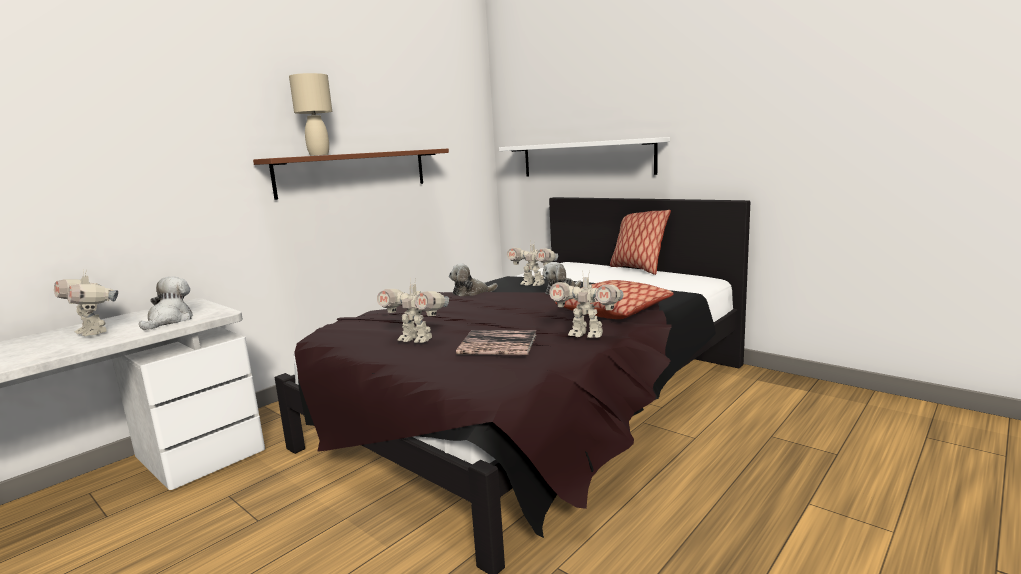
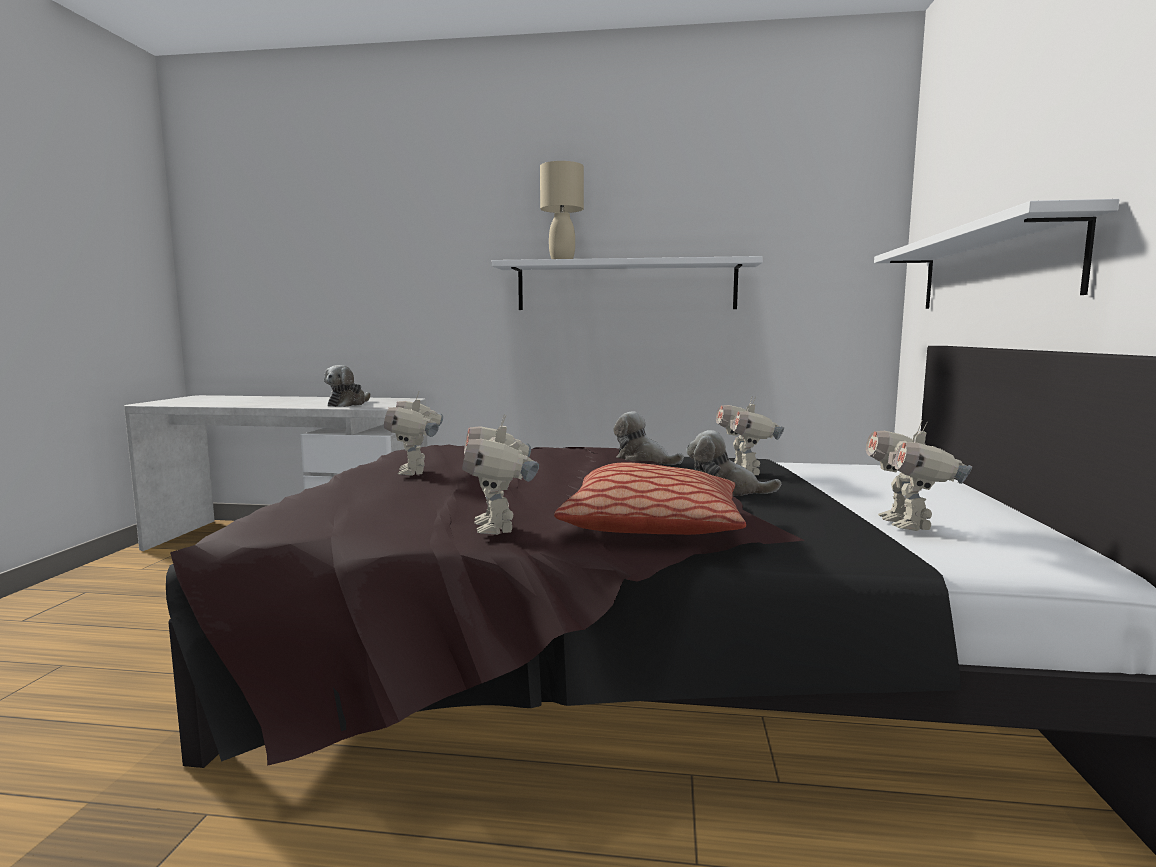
camera: 55 degrees right, 5 degrees down
toy robot [54,270,118,336] -> toy robot moved to [866,421,972,531]
plush toy [139,277,193,330] -> plush toy turned 135 degrees clockwise [324,365,371,407]
brown shelf [253,148,449,200] -> white shelf [492,256,763,310]
book [456,330,536,355] -> none
pillow [610,210,671,275] -> none

